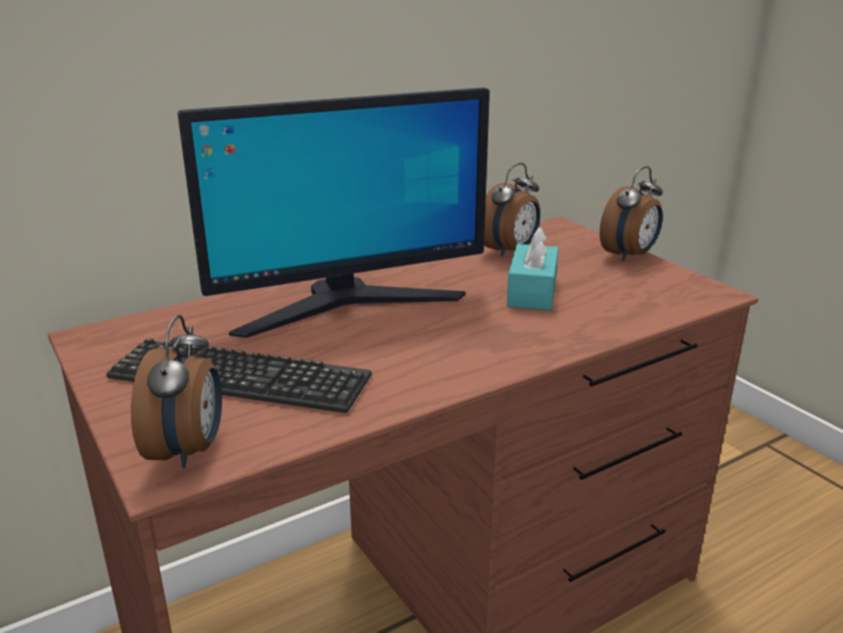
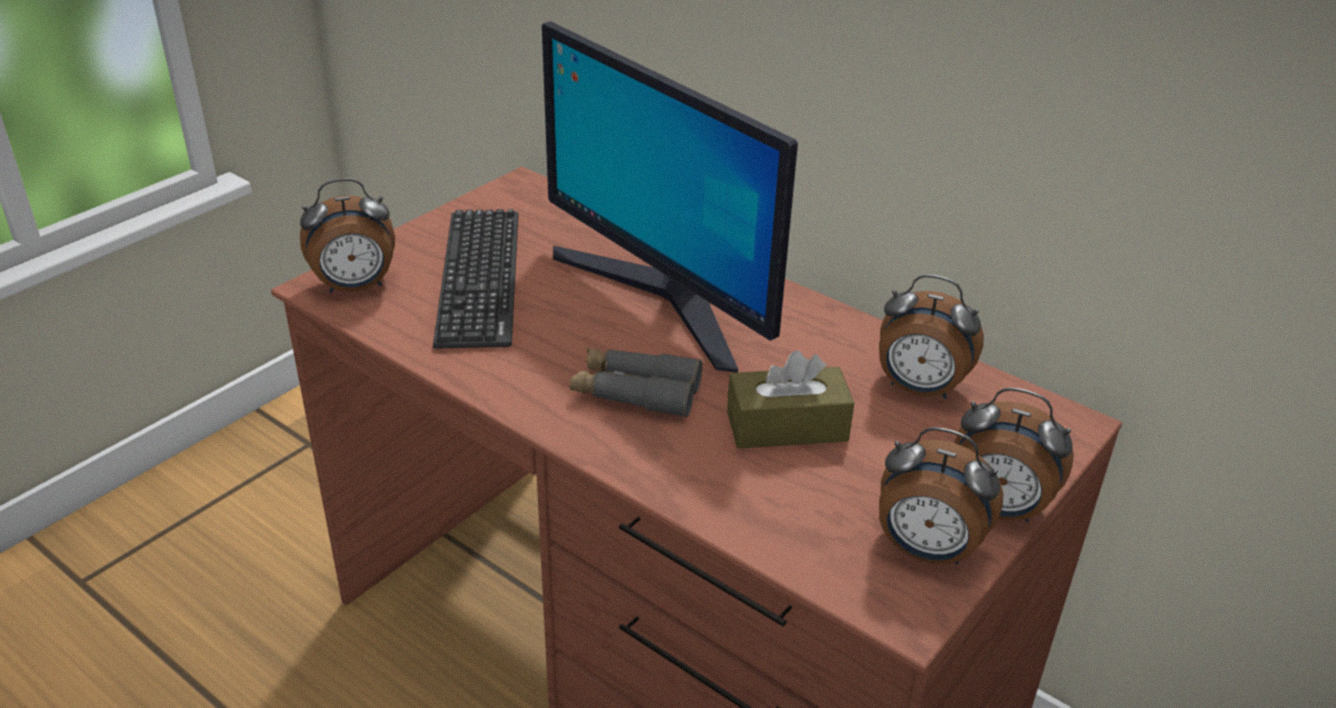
camera: 70 degrees right, 10 degrees up
turquoise tissue box [507,227,558,311] -> brown tissue box [727,350,854,449]
none -> grey binoculars [570,348,702,418]
none -> alarm clock [879,427,1003,564]

